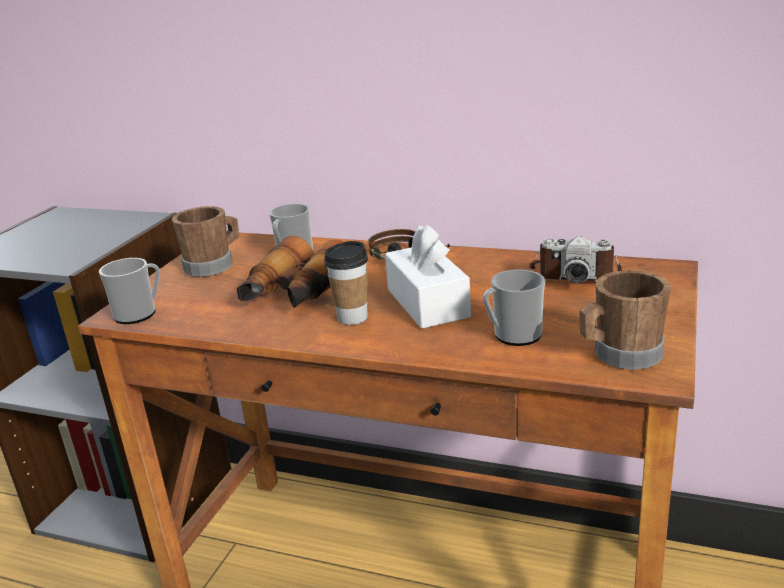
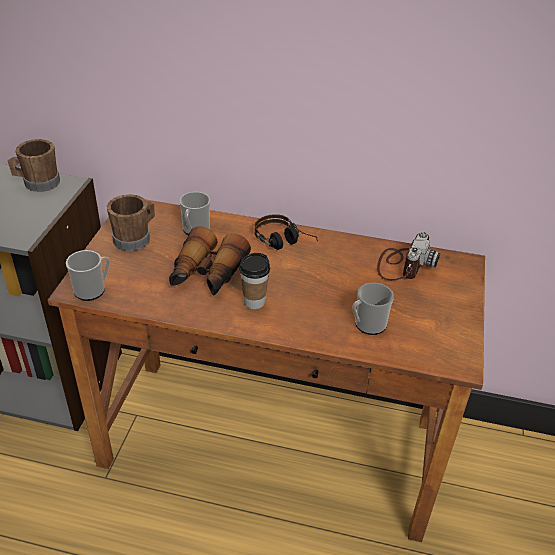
camera: 10 degrees left, 15 degrees up
white tissue box [385,224,471,329] -> none
camera [529,236,622,283] -> camera turned 75 degrees counterclockwise [377,232,440,280]
brown mug [579,270,671,370] -> brown mug moved to [8,139,60,192]

